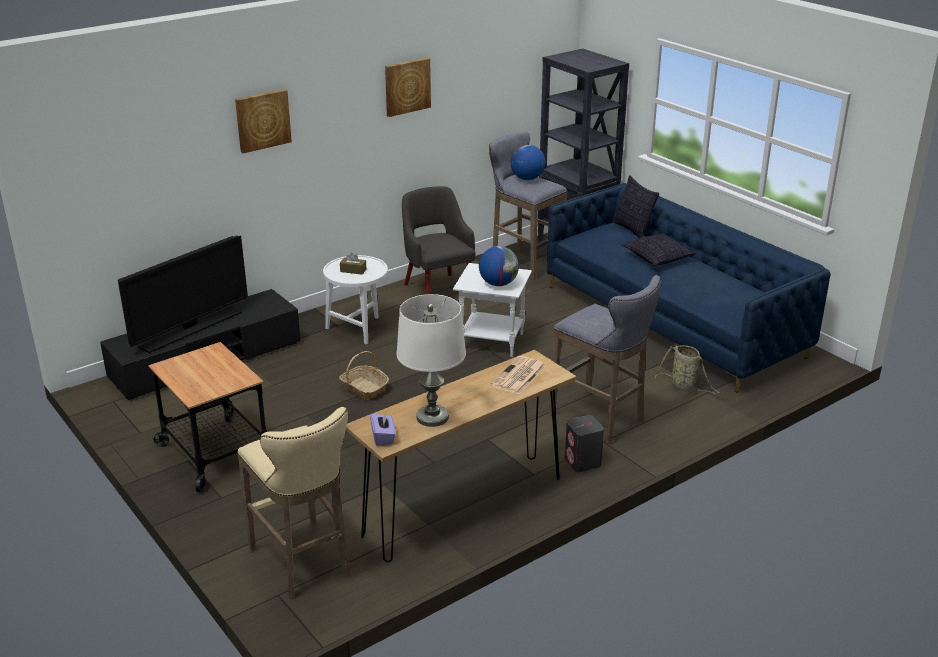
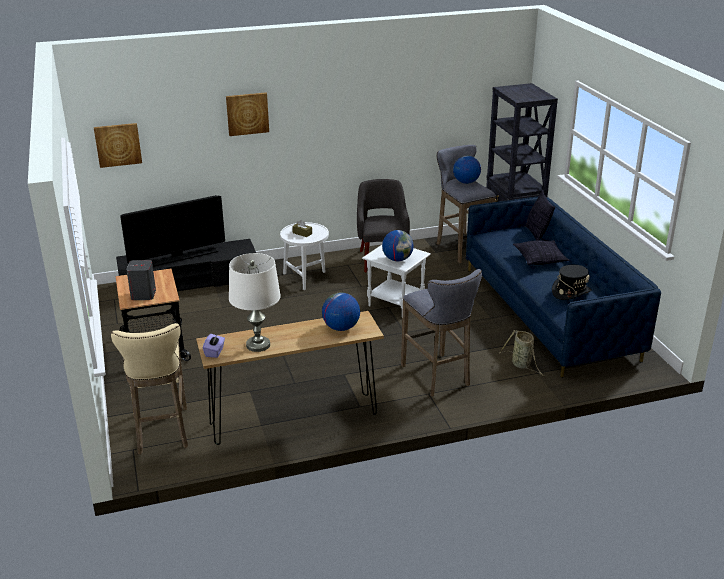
camera: 20 degrees right, 0 degrees up
basket [339,351,389,400] -> none
picture [385,58,431,117] -> picture moved to [94,123,142,168]
newspaper [490,356,546,394] -> globe [322,292,360,331]
grey speaker [565,415,604,472] -> grey speaker moved to [126,260,156,300]
none -> black hat [552,265,592,300]

